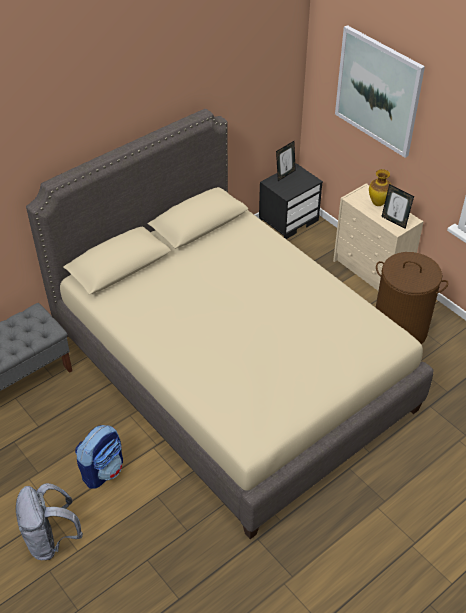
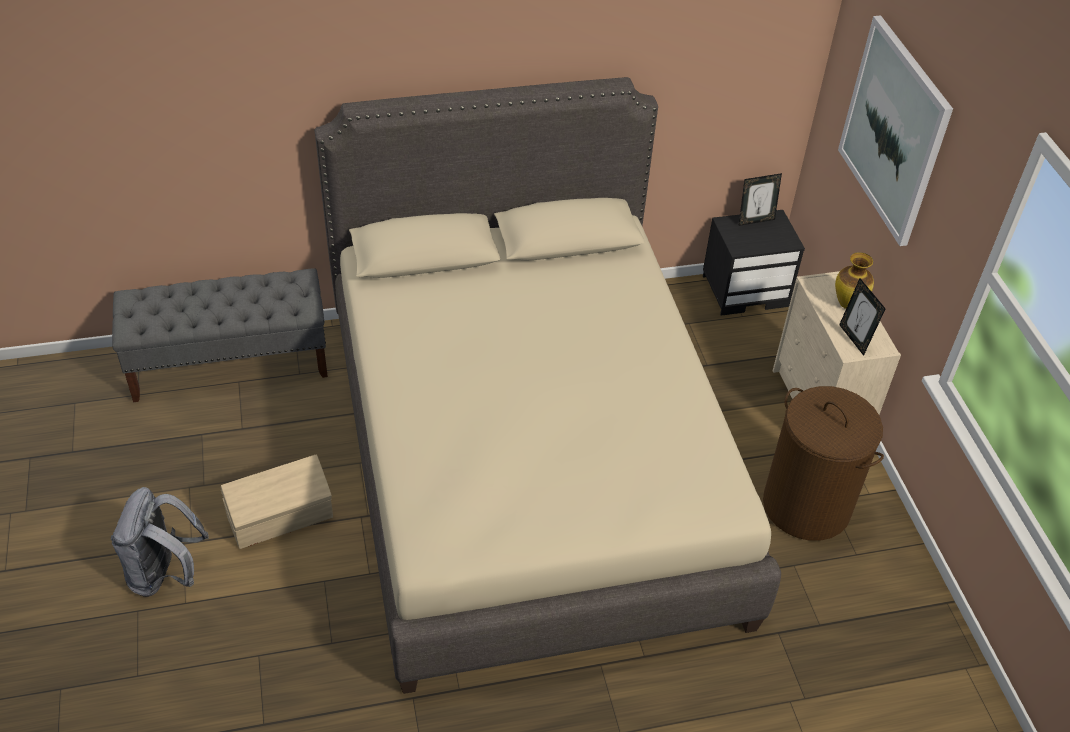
camera: 25 degrees right, 0 degrees up
backpack [75,425,123,489] -> beige storage box [221,454,333,549]

